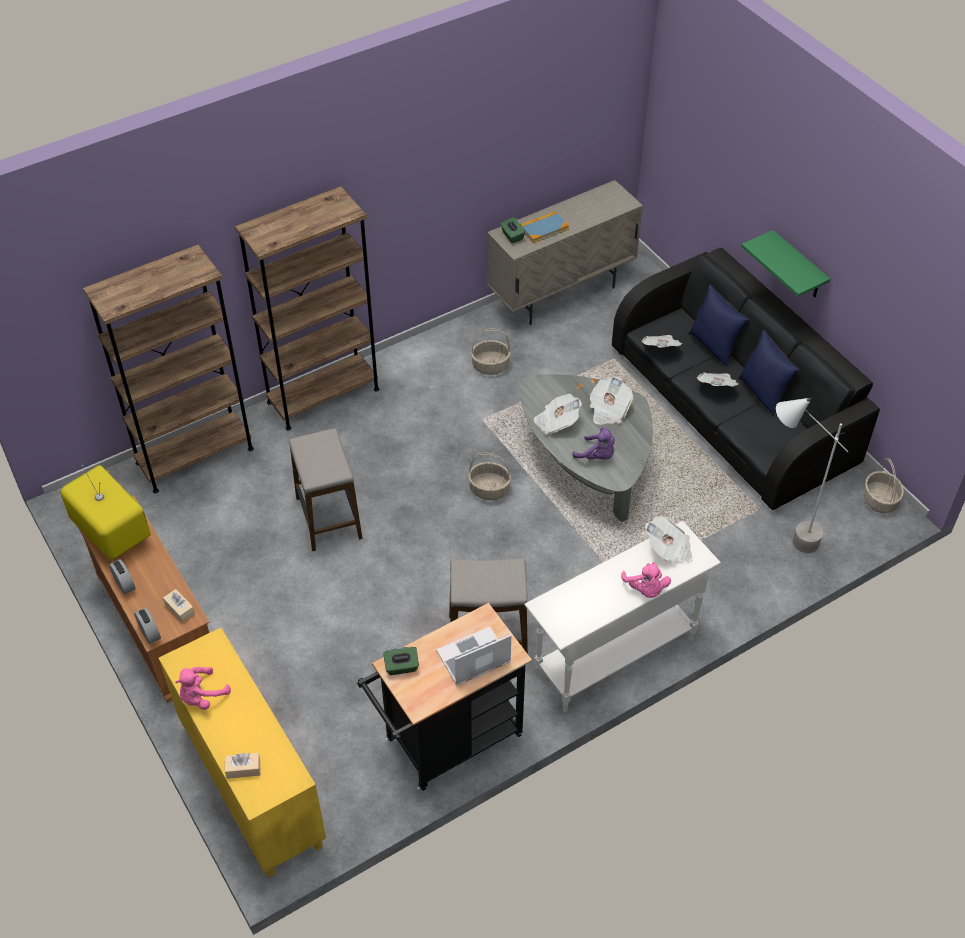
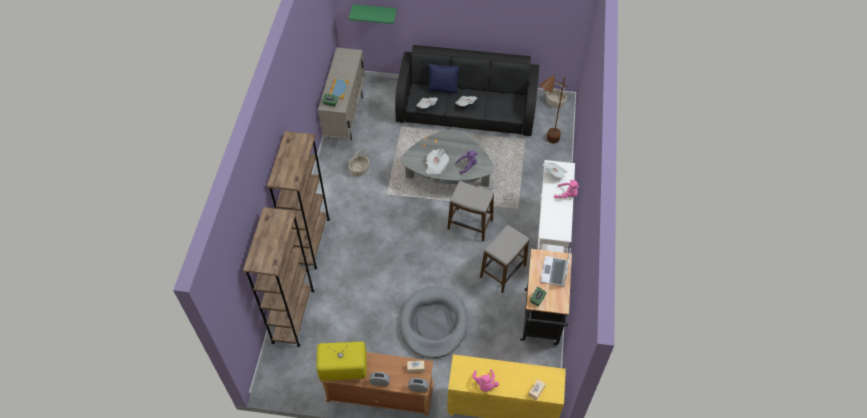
camera: 50 degrees left, 5 degrees up
stool [289,428,363,551] -> stool moved to [447,181,494,241]
basket [468,453,511,500] -> none
newspaper [589,376,633,425] -> none
blue pillow [739,330,799,416] -> none
green shelf [741,230,830,297] -> green shelf moved to [349,4,397,24]
grey floor lamp [776,398,848,553] -> brown floor lamp [540,74,569,143]
none -> grey dog bed [399,287,468,358]

